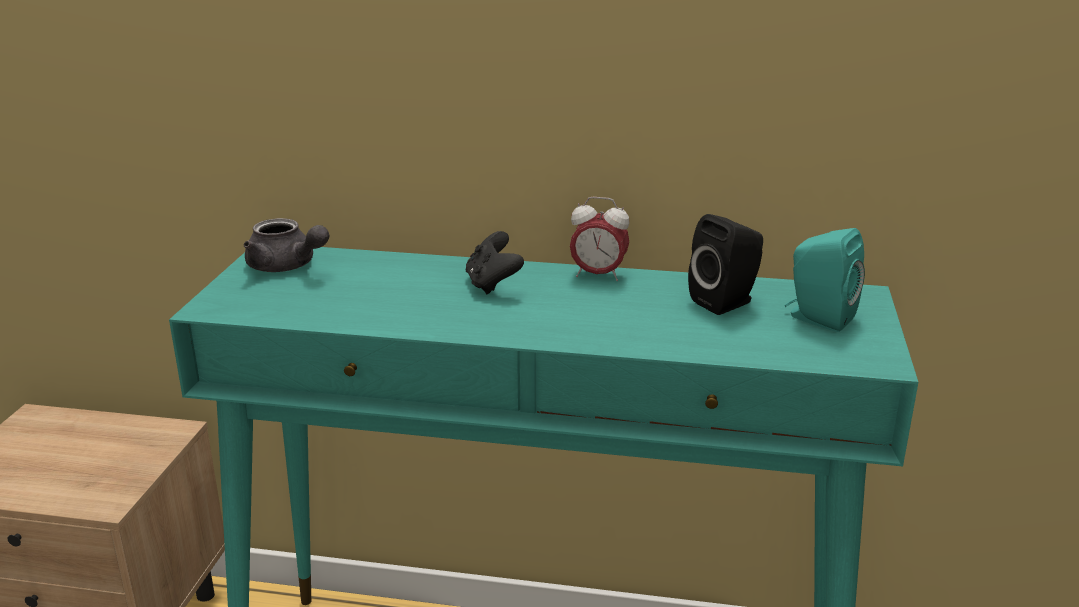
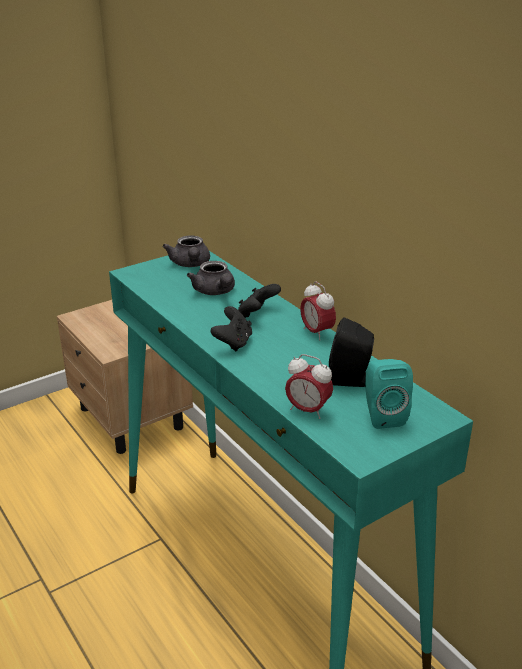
camera: 45 degrees right, 5 degrees up
none -> grey teapot [187,261,235,295]
none -> black game controller [210,306,252,351]
none -> alarm clock [285,354,333,419]

